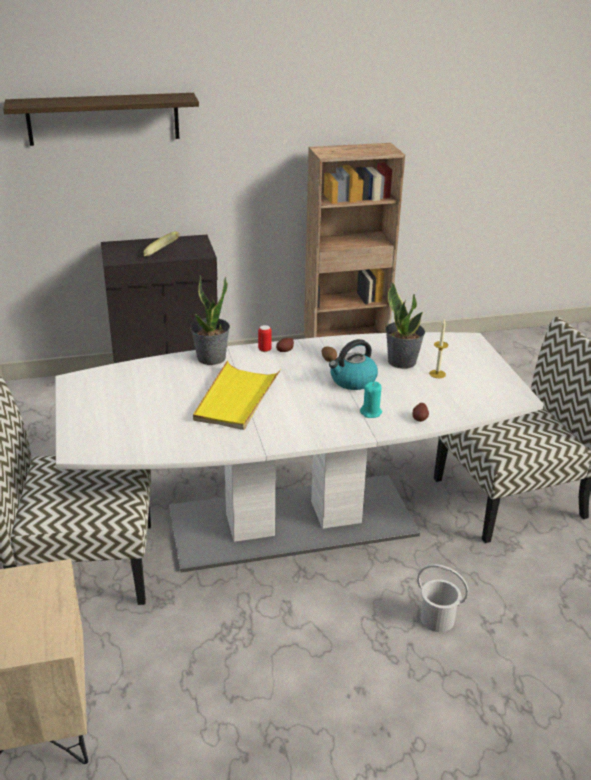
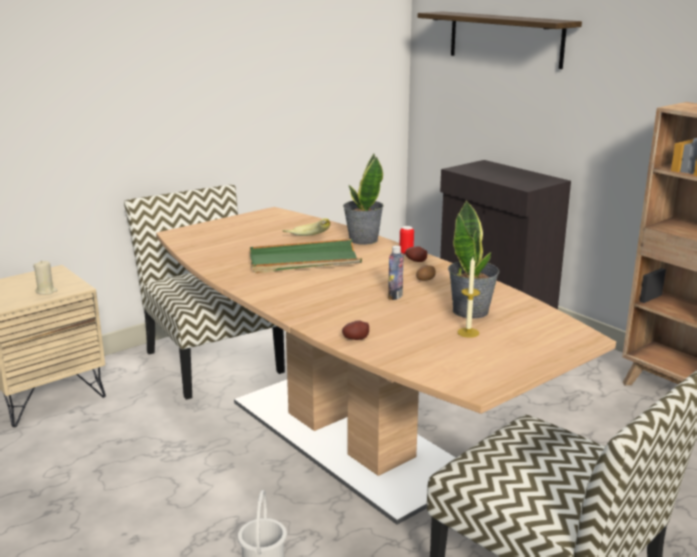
camera: 65 degrees right, 10 degrees down
white dining table [55,332,544,573] -> brown dining table [156,207,616,525]
banana [143,232,180,256] -> banana moved to [282,218,330,236]
yellow tray [193,360,281,430] -> green tray [250,239,362,273]
kettle [329,339,378,390] -> bottle [388,246,404,300]
turquoise candle [360,382,382,418] -> none
none -> beige candle [33,260,58,295]

